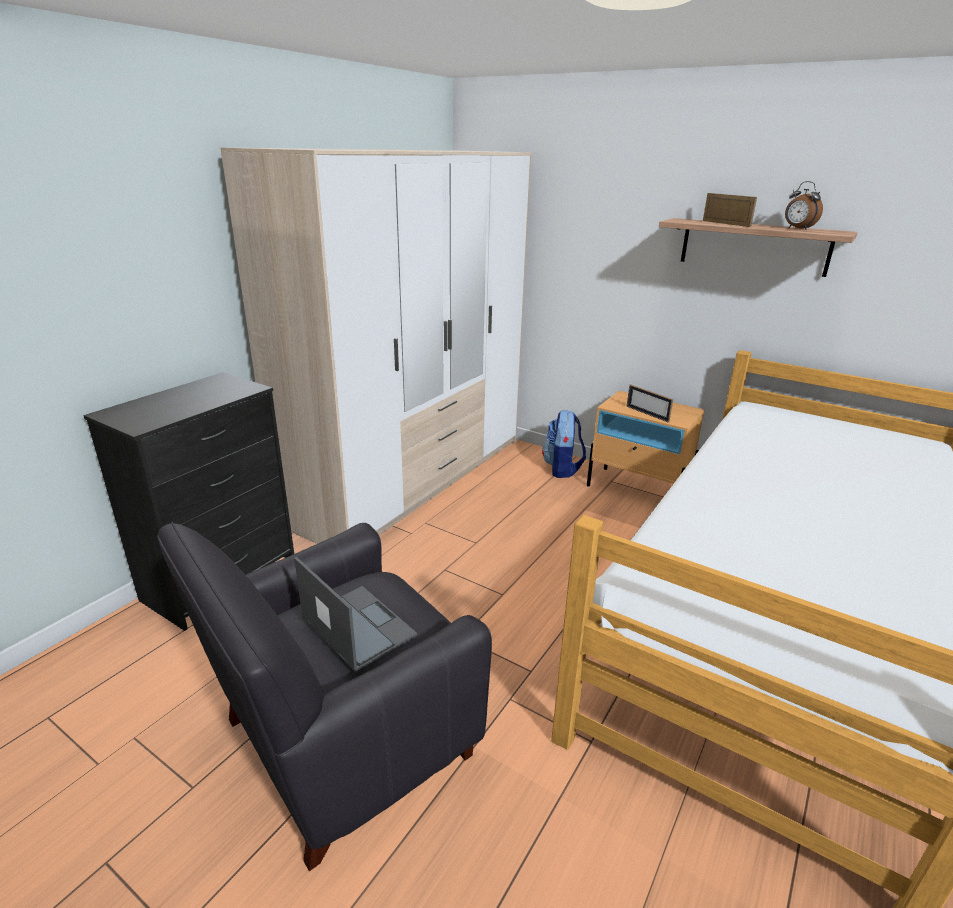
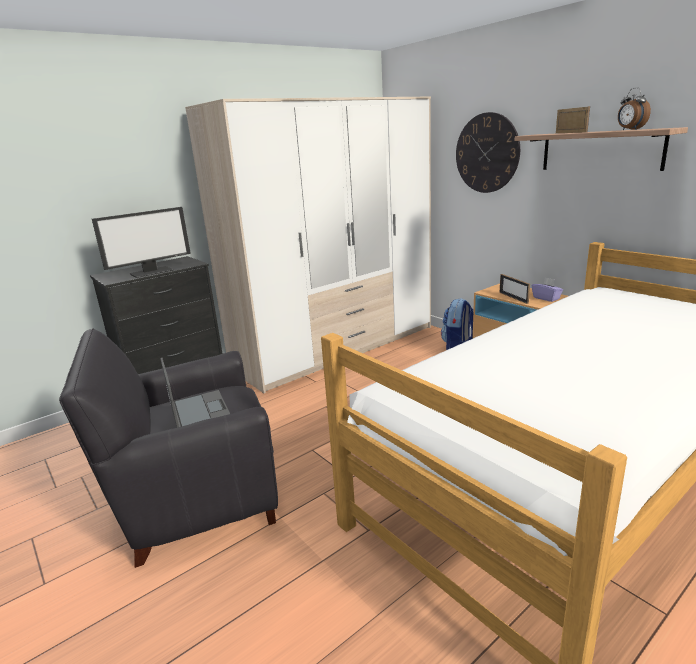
camera: 20 degrees right, 5 degrees down
none -> monitor [92,207,191,278]
none -> wall clock [456,112,520,193]
none -> purple tissue box [532,277,563,302]

